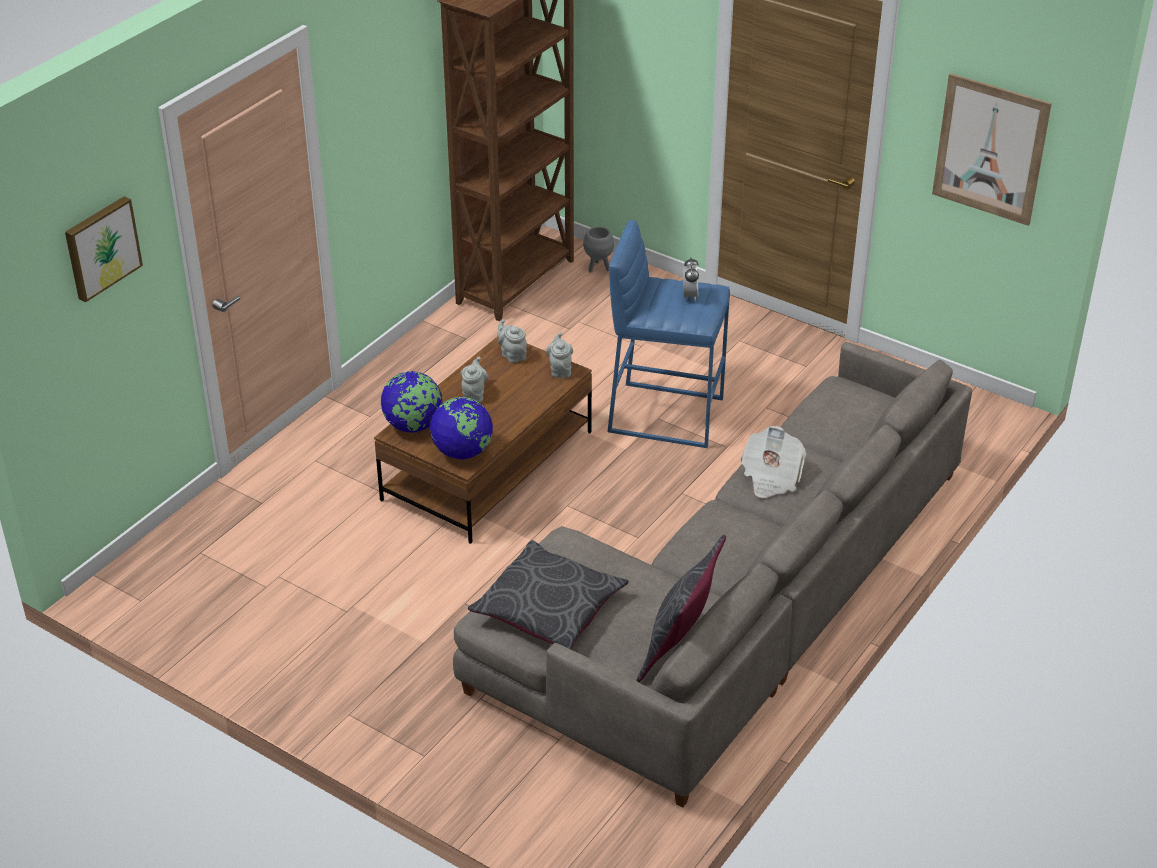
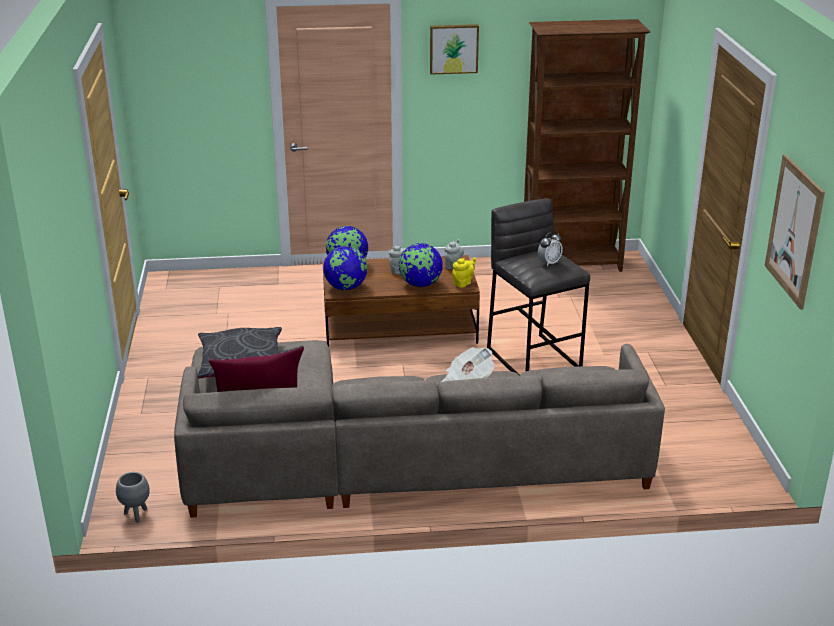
camera: 50 degrees right, 10 degrees down
picture [65,196,143,302] -> picture moved to [430,24,479,74]
grey teapot [546,332,573,378] -> yellow teapot [452,257,476,288]
grey planter [583,227,614,273] -> grey planter moved to [116,472,150,523]
blue stool [607,220,730,448] -> grey stool [487,198,590,376]
none -> globe [399,243,443,287]

